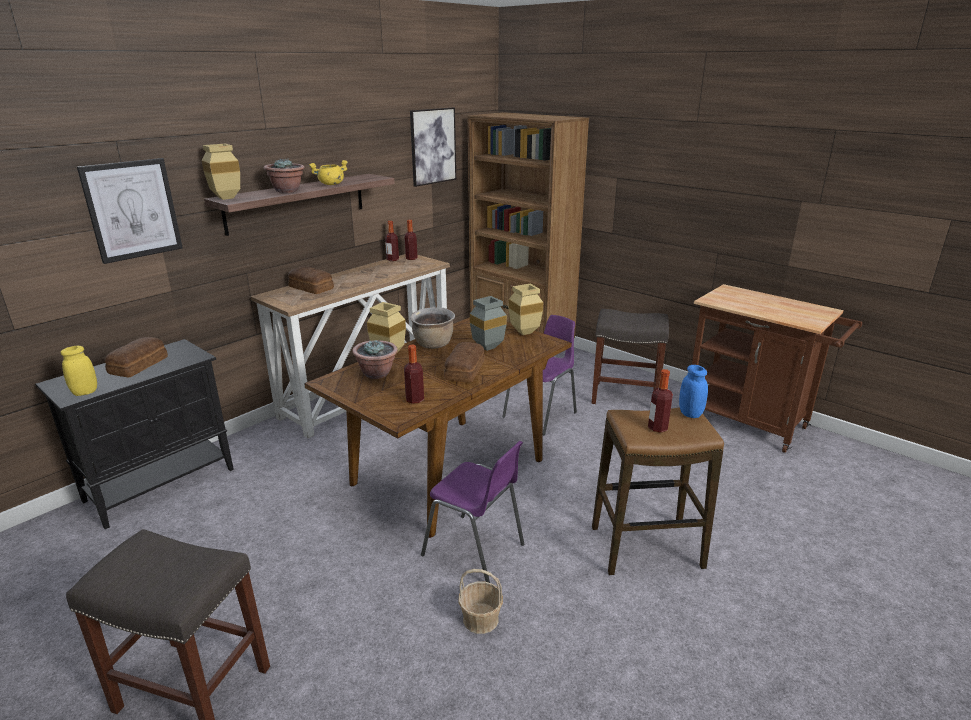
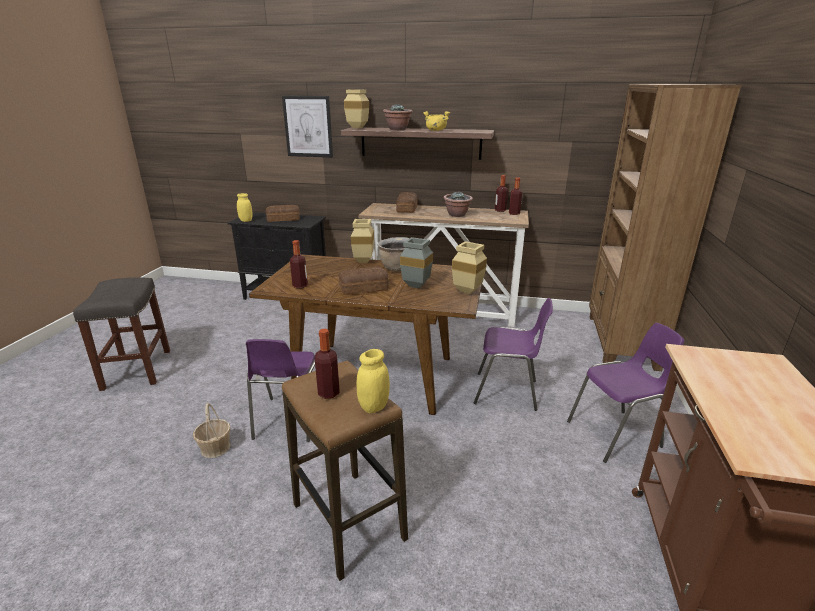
camera: 60 degrees right, 0 degrees up
potted plant [352,340,398,379] -> potted plant moved to [443,191,473,217]
picture [410,108,456,187] -> none
grey stool [592,309,669,404] -> purple chair [567,323,684,463]
blue jar [679,365,708,418] -> yellow jar [357,349,390,413]

